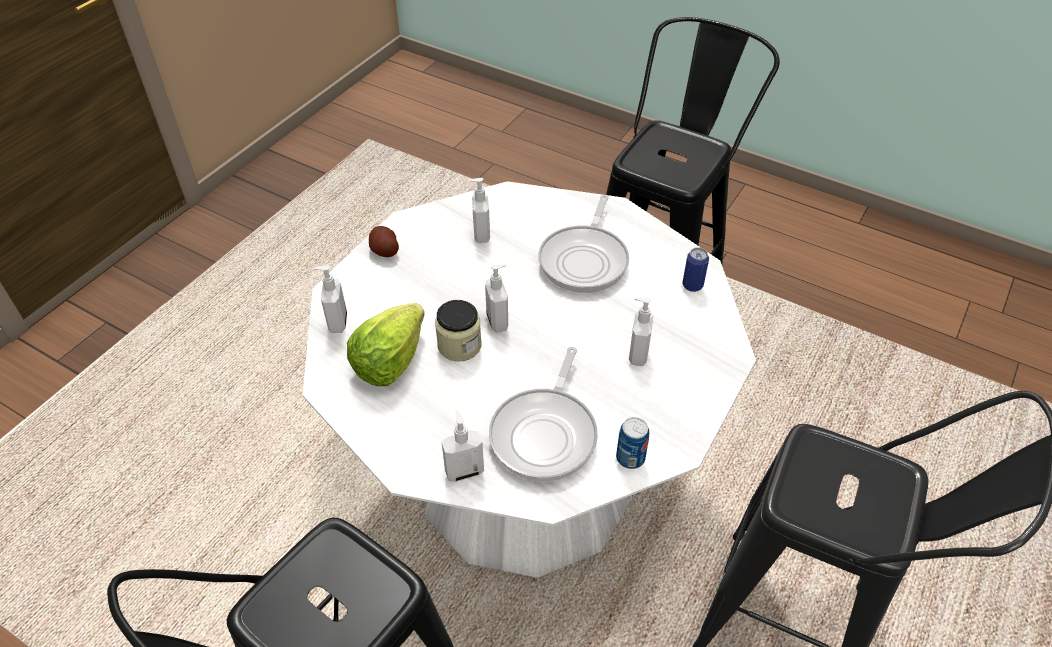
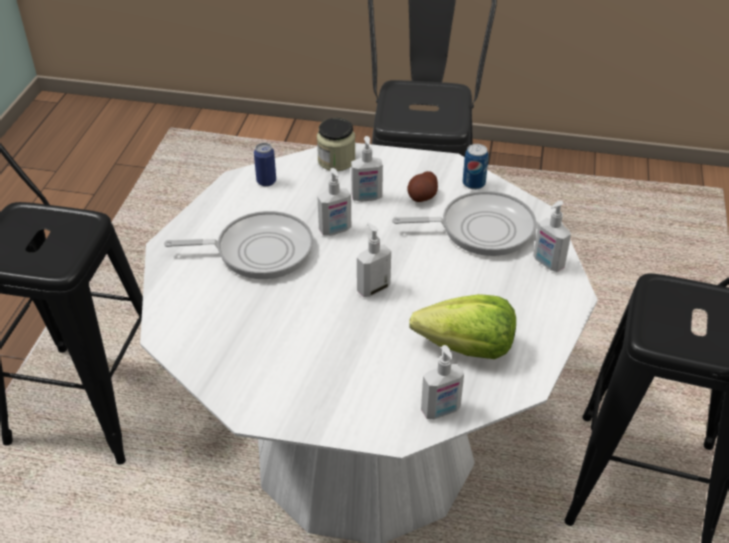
camera: 110 degrees left, 5 degrees down
potato [369,226,399,257] -> potato moved to [407,171,438,202]
jar [435,300,481,362] -> jar moved to [317,118,356,171]
soap dispenser [469,178,490,243] -> soap dispenser moved to [317,168,351,236]

